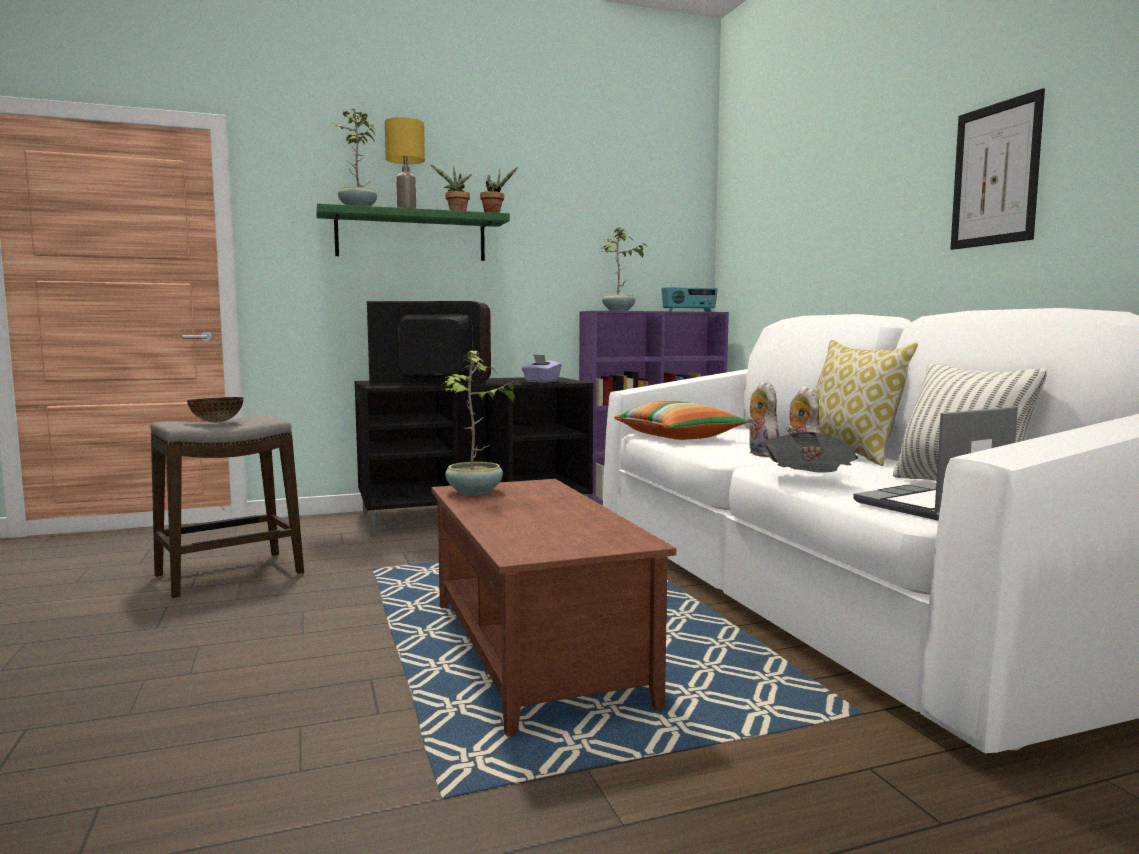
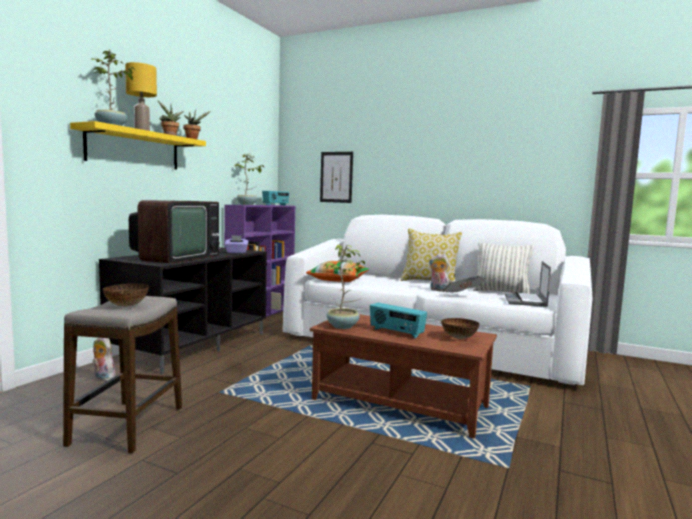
camera: 45 degrees left, 0 degrees up
green shelf [316,203,510,261] -> yellow shelf [70,121,206,170]
television [367,301,491,385] -> television turned 150 degrees clockwise [129,200,220,263]
plush toy [747,381,779,457] -> plush toy moved to [92,338,116,381]
picture [951,88,1045,250] -> picture moved to [320,152,353,203]
none -> radio [370,303,427,338]
none -> bowl [441,318,479,339]

